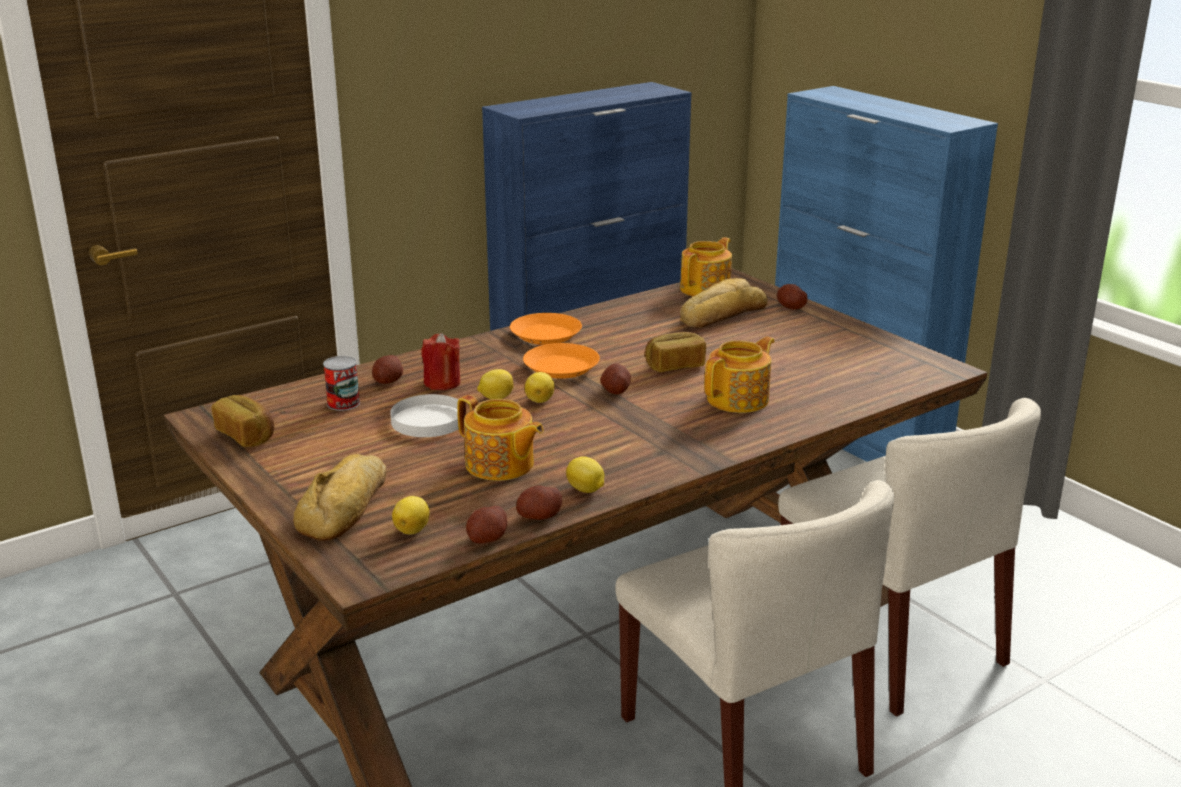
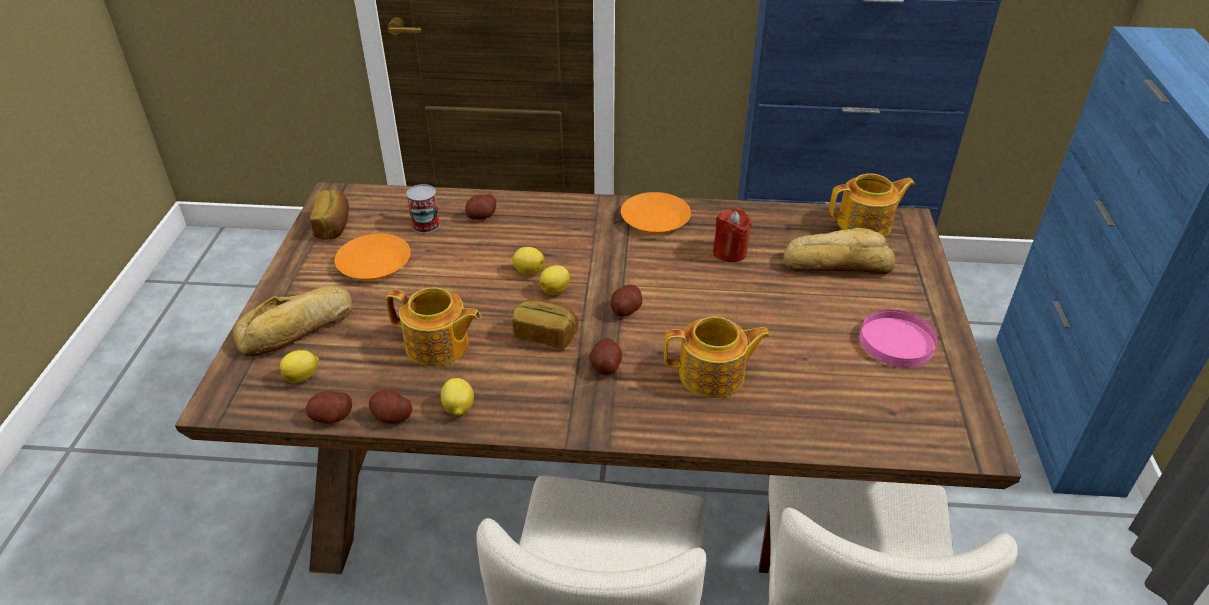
camera: 40 degrees right, 15 degrees up
white plate [390,394,459,437] -> none
red candle [421,333,461,390] -> red candle moved to [713,208,752,262]
teapot [457,395,544,481] -> teapot turned 60 degrees counterclockwise [386,287,481,366]
orange plate [523,343,600,379] -> orange plate moved to [335,234,411,280]
bread [645,332,706,372] -> bread moved to [512,300,578,349]
potato [777,284,808,310] -> potato moved to [589,338,622,375]
none -> pink plate [860,310,937,367]

